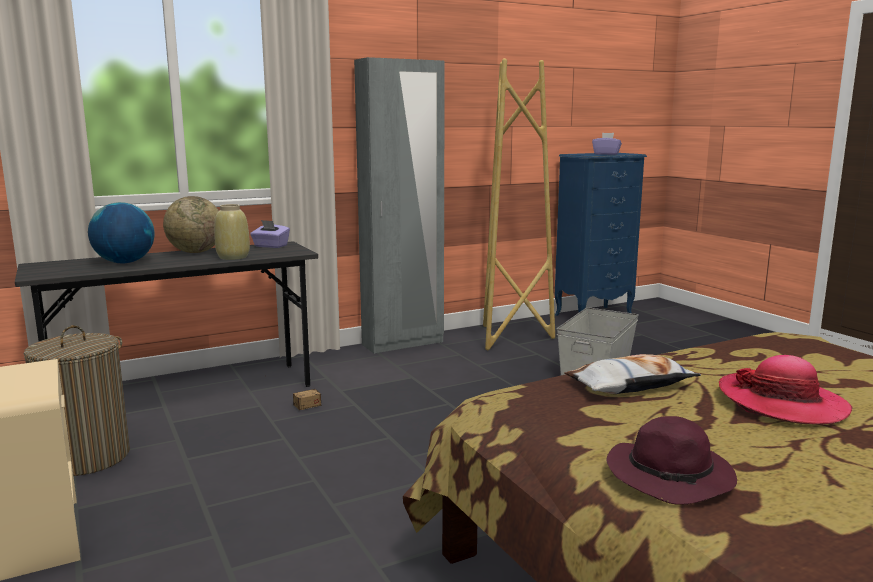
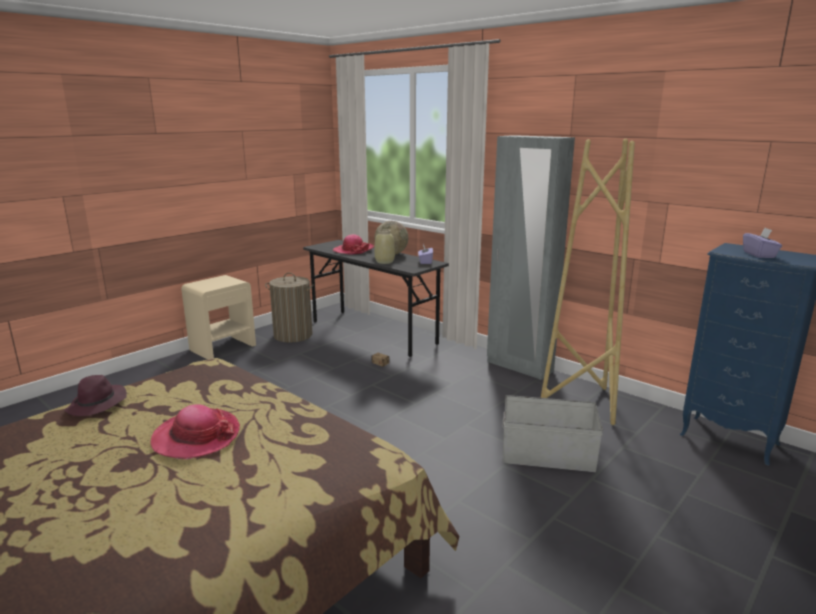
camera: 70 degrees right, 5 degrees up
globe [88,202,155,263] -> hat [333,234,374,255]
pillow [564,354,701,394] -> none

